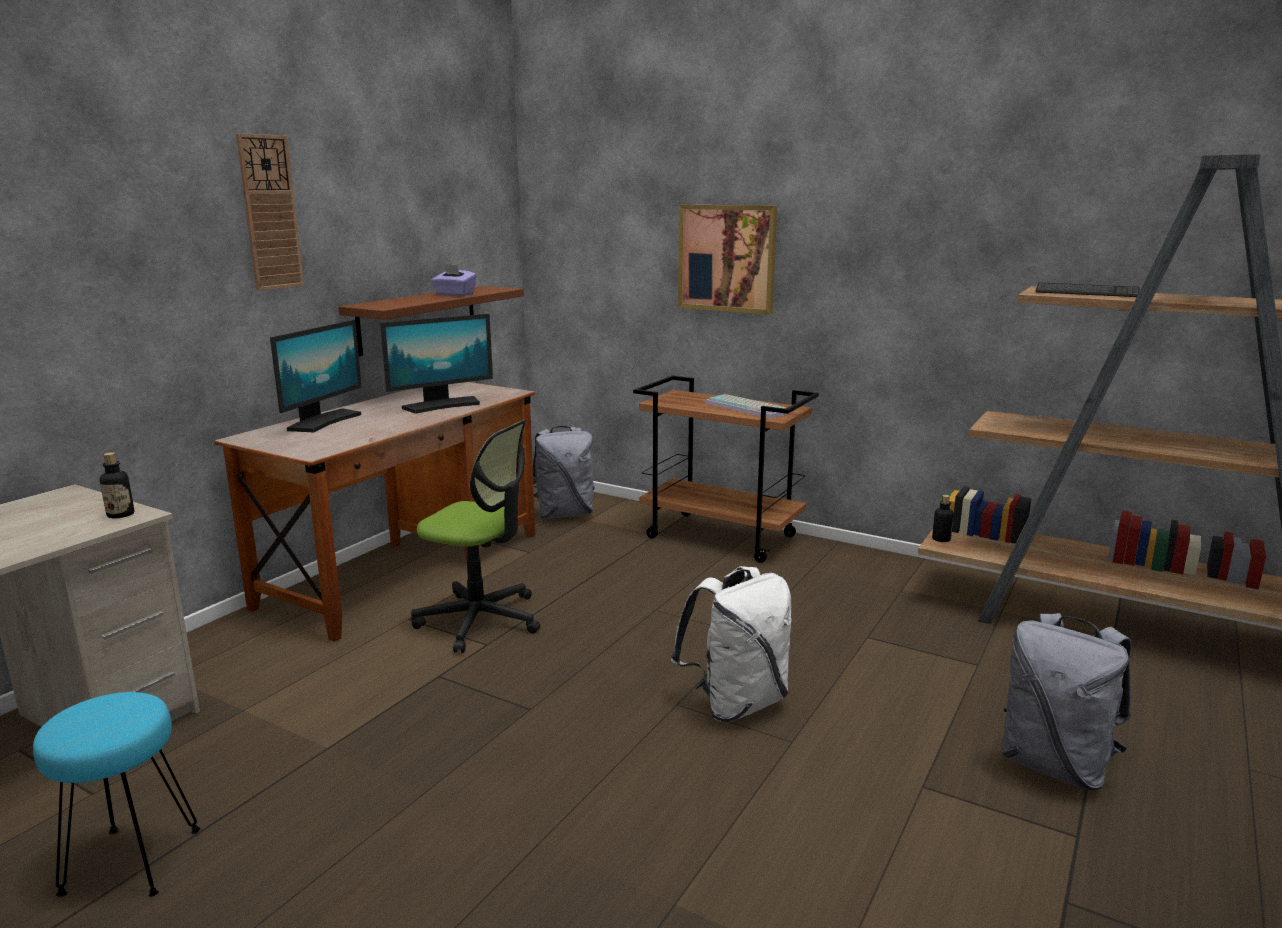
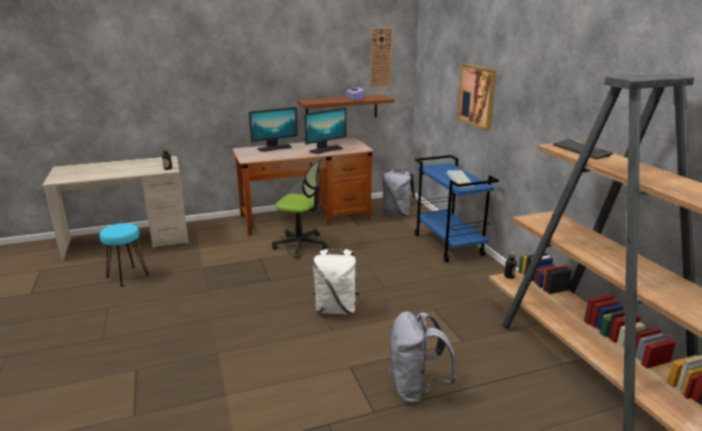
camera: 40 degrees right, 5 degrees up
wall clock [236,133,304,291] -> wall clock moved to [371,28,392,88]
monitor [380,314,493,414] -> monitor turned 45 degrees counterclockwise [304,108,346,154]
office chair [411,420,540,653] -> office chair turned 45 degrees counterclockwise [272,158,329,258]
brown cart [633,376,819,563] -> blue cart [415,155,499,262]

